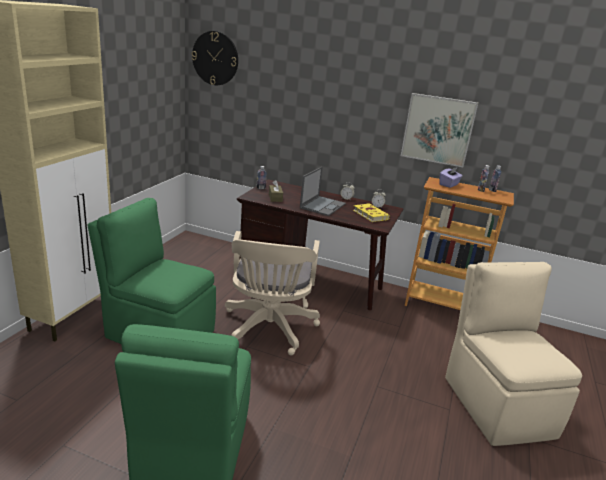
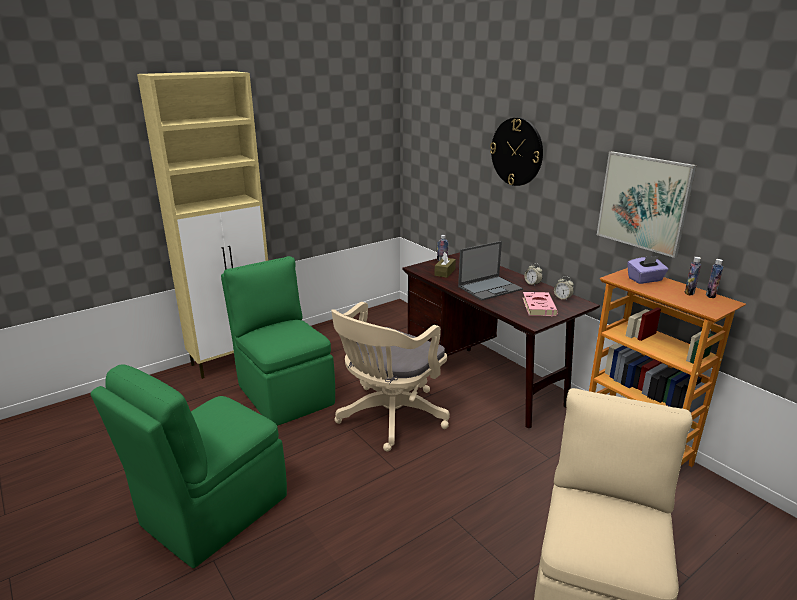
camera: 35 degrees right, 0 degrees up
wall clock [192,31,238,85] -> wall clock moved to [490,117,543,186]
yellow book [353,203,390,222] -> pink book [523,292,558,316]

